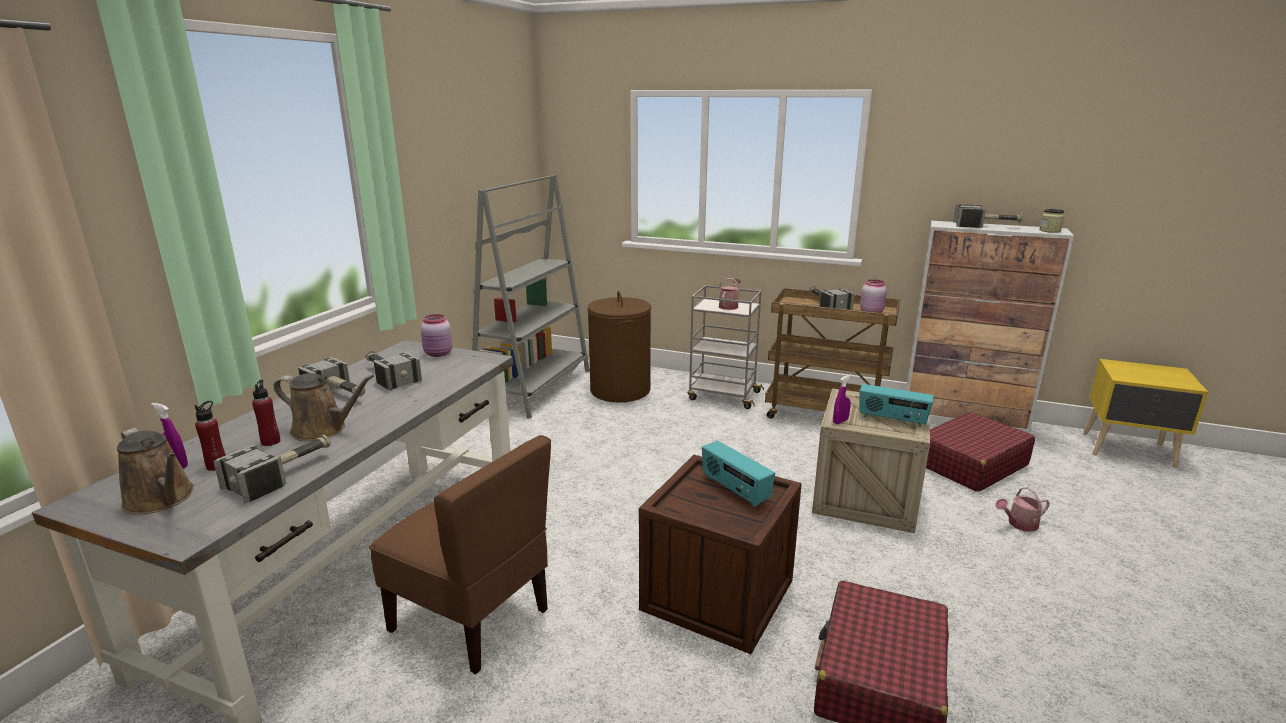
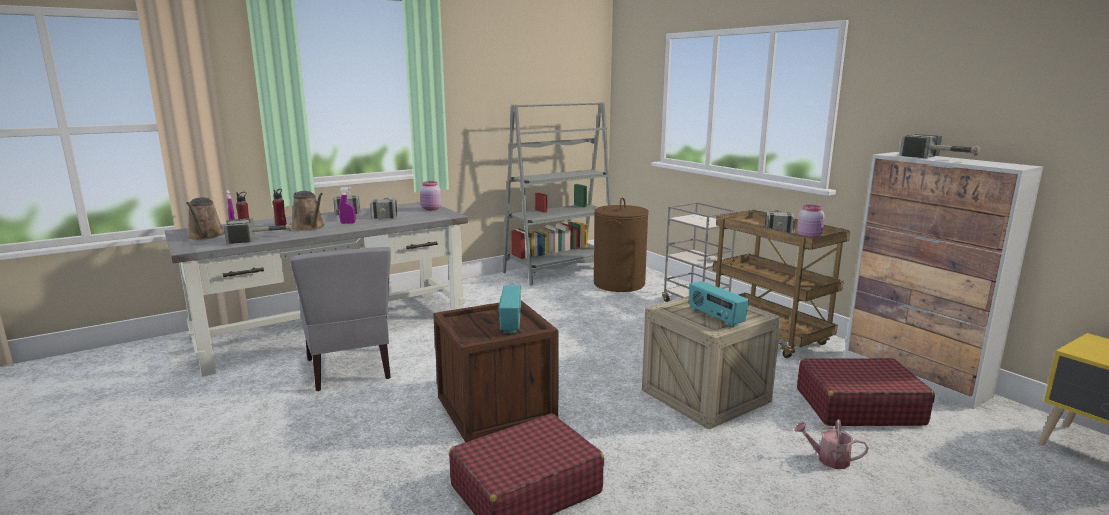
camera: 35 degrees right, 5 degrees down
brown chair [369,435,551,674] -> grey chair [289,247,391,391]
watering can [718,278,741,310] -> none
purple spray bottle [833,374,852,424] -> purple spray bottle moved to [339,187,356,224]
jar [1039,209,1064,233] -> none

